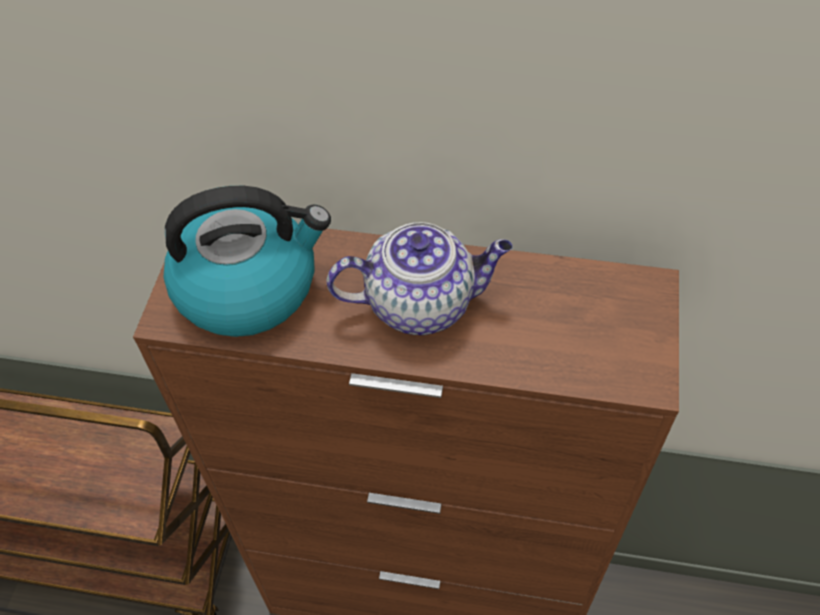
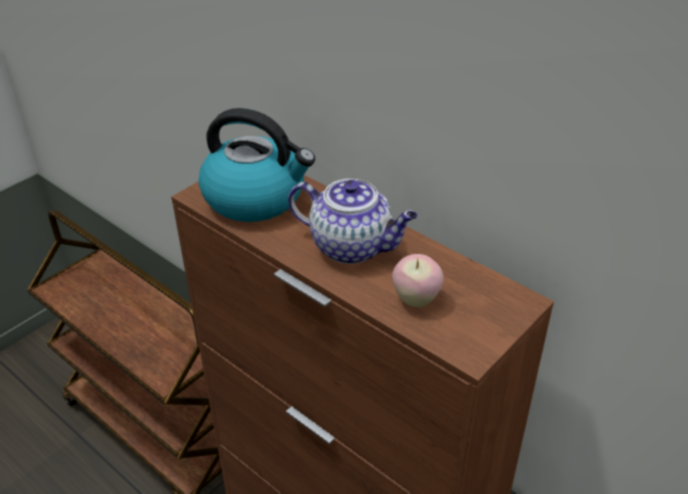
camera: 30 degrees right, 15 degrees down
none -> apple [392,254,444,307]

